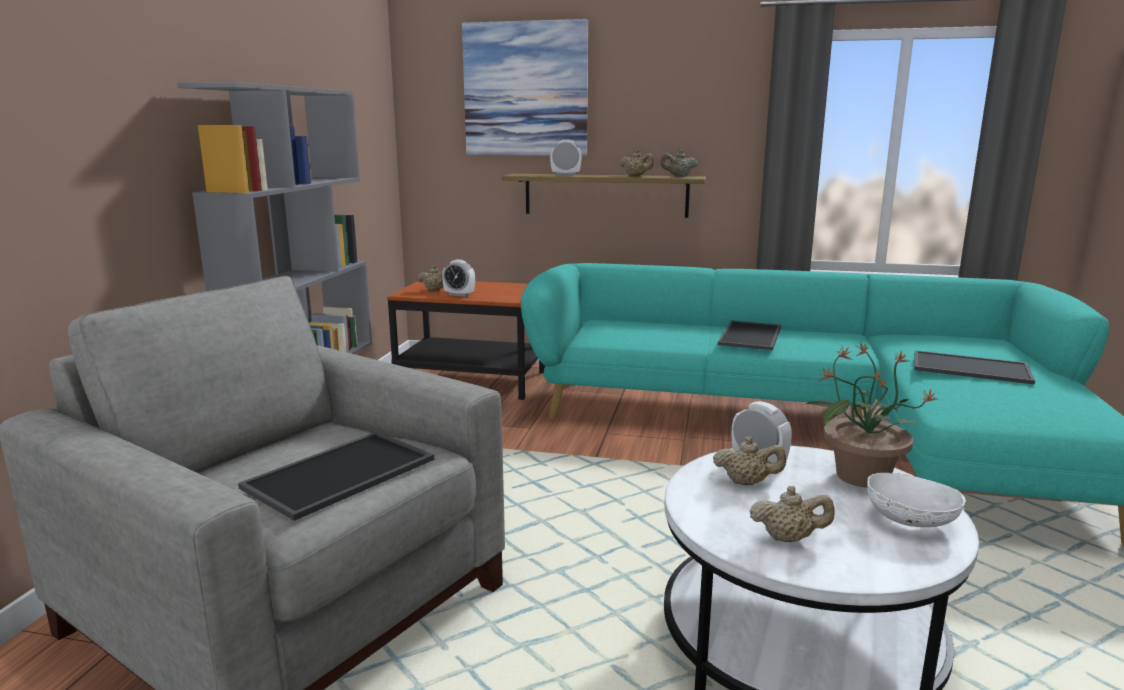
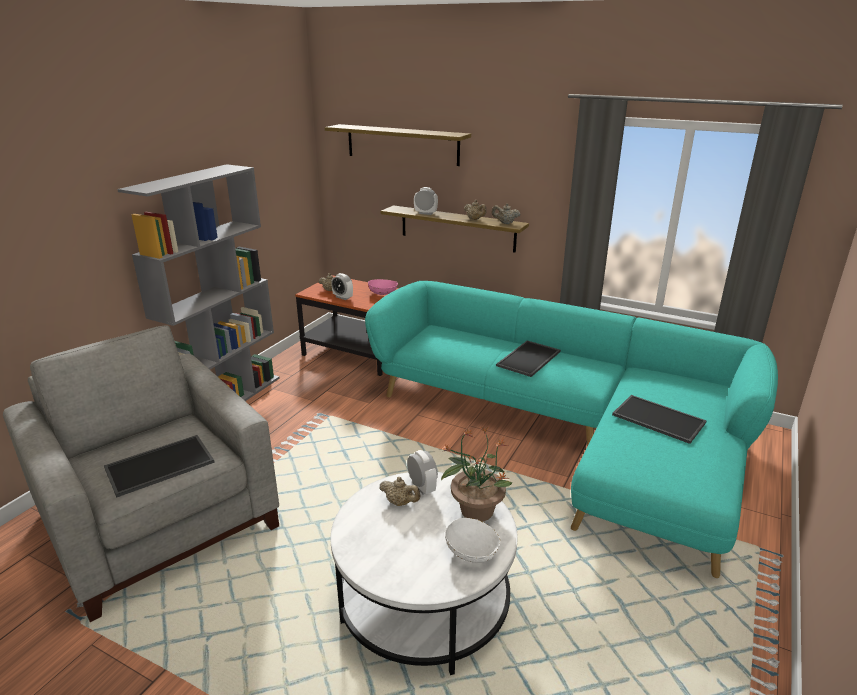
camera: 15 degrees right, 10 degrees up
picture [462,19,589,156] -> shelf [325,124,471,166]
beige teapot [750,486,834,542] -> none
none -> pink bowl [368,279,398,295]

